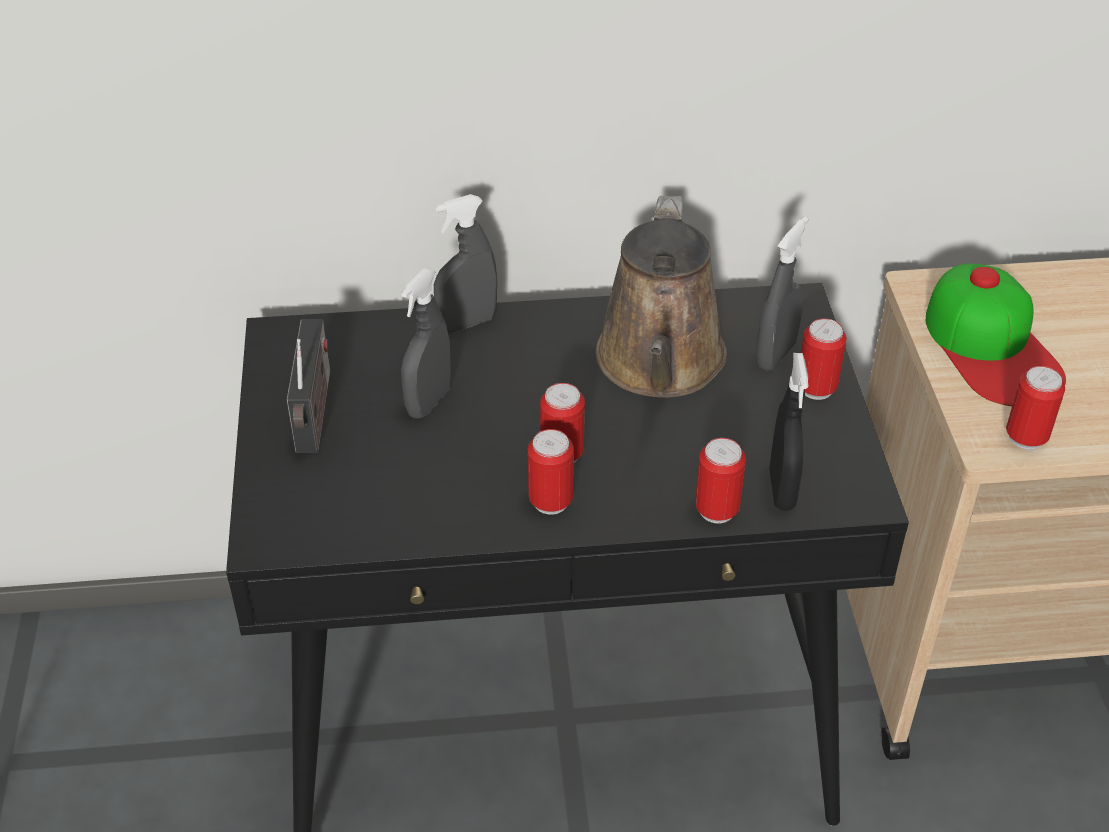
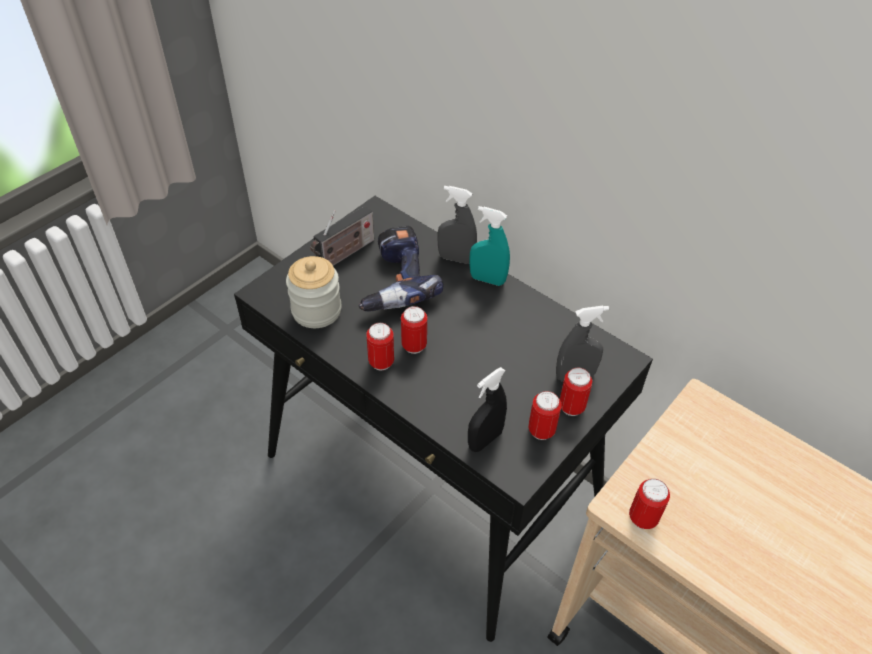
camera: 45 degrees right, 5 degrees up
grey spray bottle [401,268,451,419] -> power drill [359,226,444,311]
brown watering can [596,196,727,398] -> none
can [695,438,746,523] -> can moved to [528,391,562,440]
cap [925,264,1066,406] -> none
none -> jar [286,256,341,328]
none -> turquoise spray bottle [469,206,510,286]

